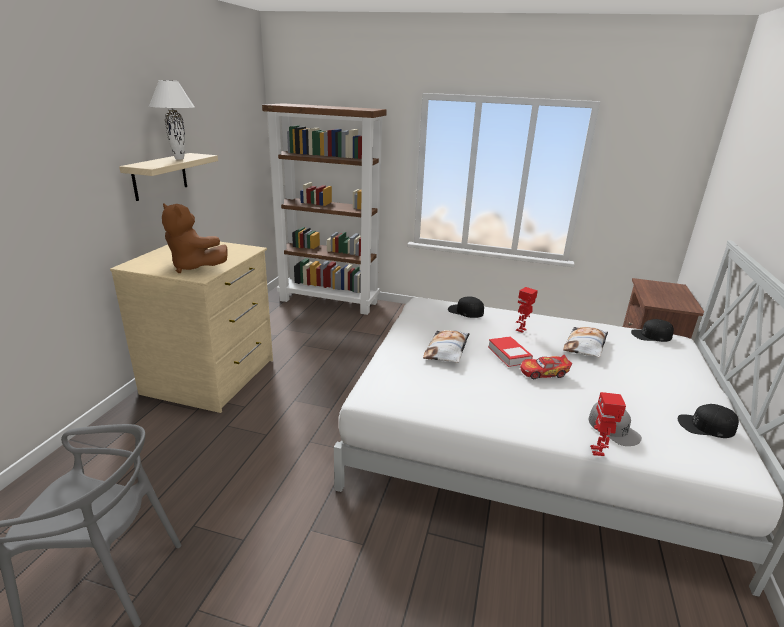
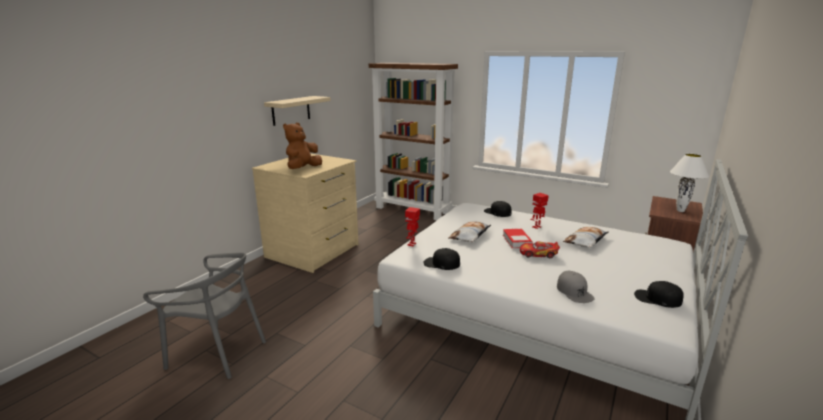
camera: 15 degrees right, 5 degrees down
white table lamp [149,80,194,160] -> white table lamp moved to [670,154,709,212]
brown plush toy [162,203,228,273] -> brown plush toy turned 75 degrees clockwise [283,123,322,169]
toy robot [590,392,626,456] -> toy robot moved to [405,207,420,246]
black cap [631,319,674,342] -> black cap moved to [423,248,460,270]

